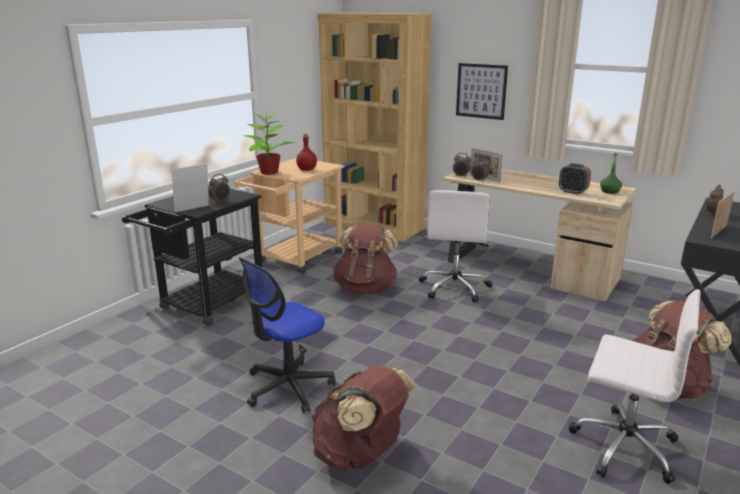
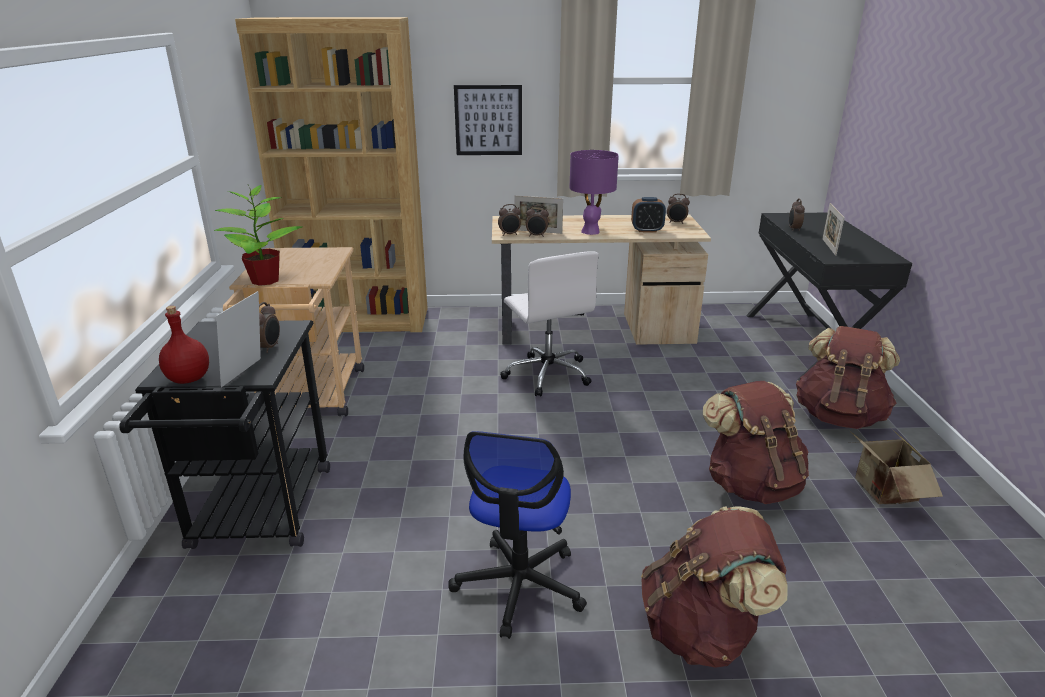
camera: 35 degrees left, 5 degrees up
red bottle [296,134,317,171] -> red bottle moved to [159,306,209,384]
brown backpack [333,224,398,294] -> brown backpack moved to [703,381,809,504]
white office chair [569,289,701,484] -> cardboard box [850,429,943,504]
green bottle [600,153,622,194] -> alarm clock [667,194,690,224]
none -> purple table lamp [570,150,619,235]

